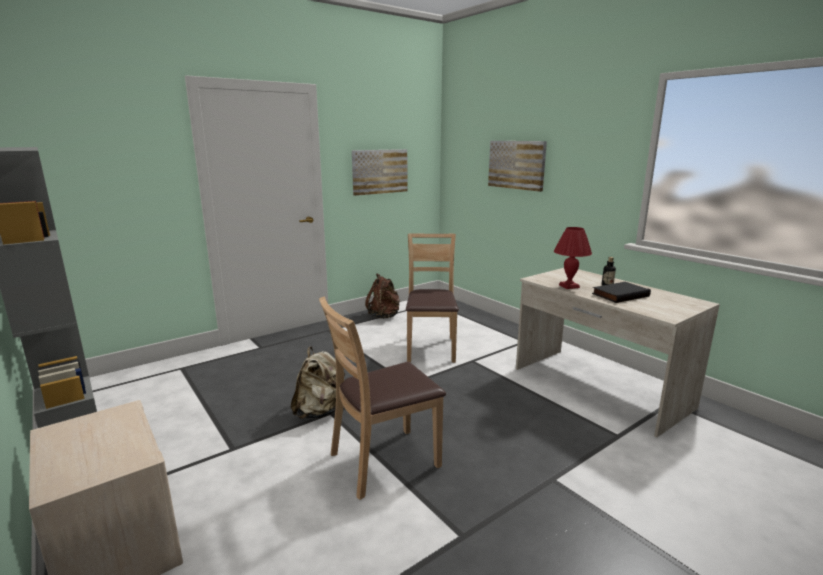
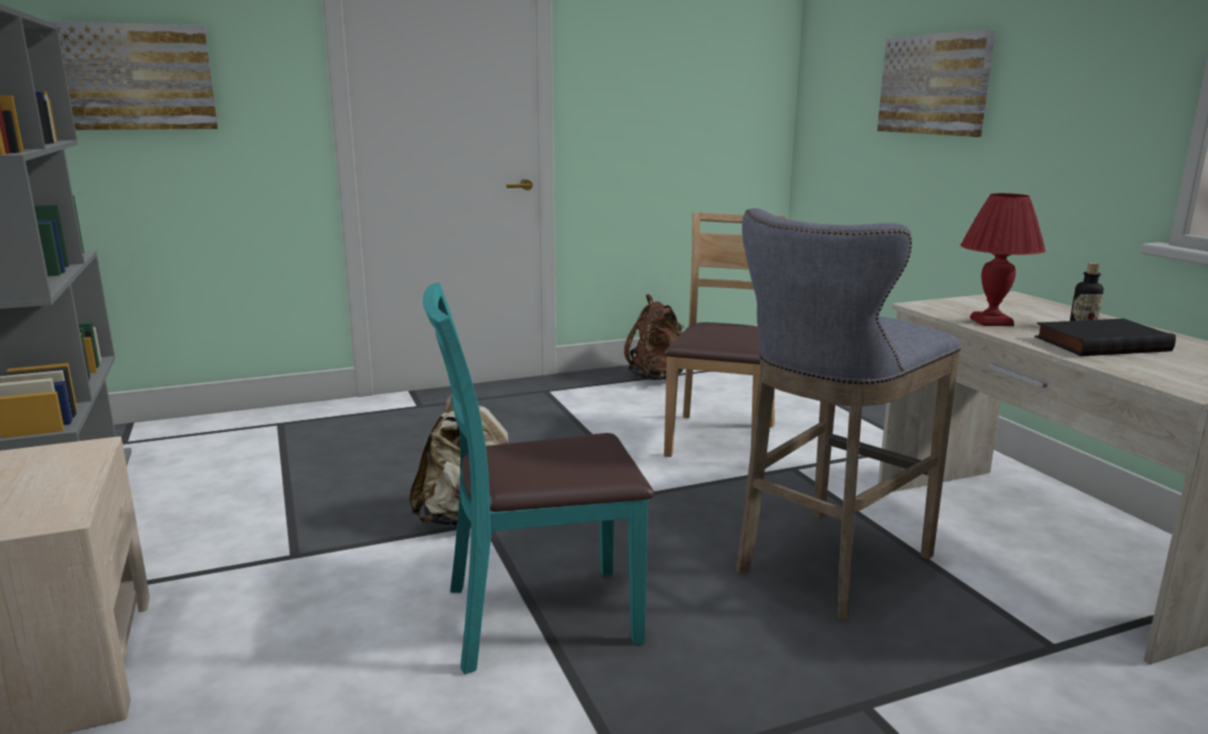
camera: 15 degrees right, 0 degrees up
brown chair [319,296,446,500] -> turquoise chair [423,282,654,674]
picture [352,149,407,196] -> picture moved to [48,21,218,130]
none -> grey stool [736,208,960,620]

